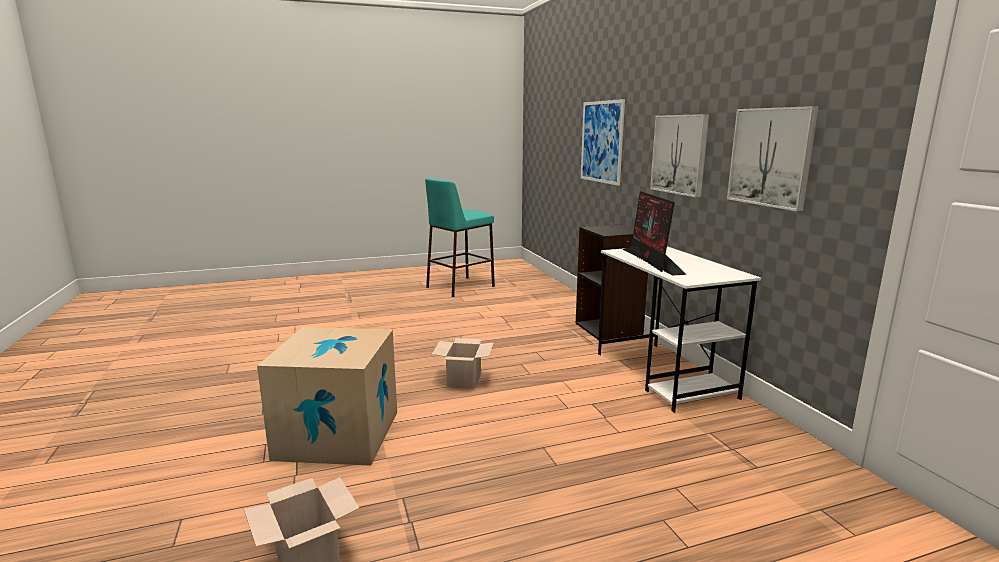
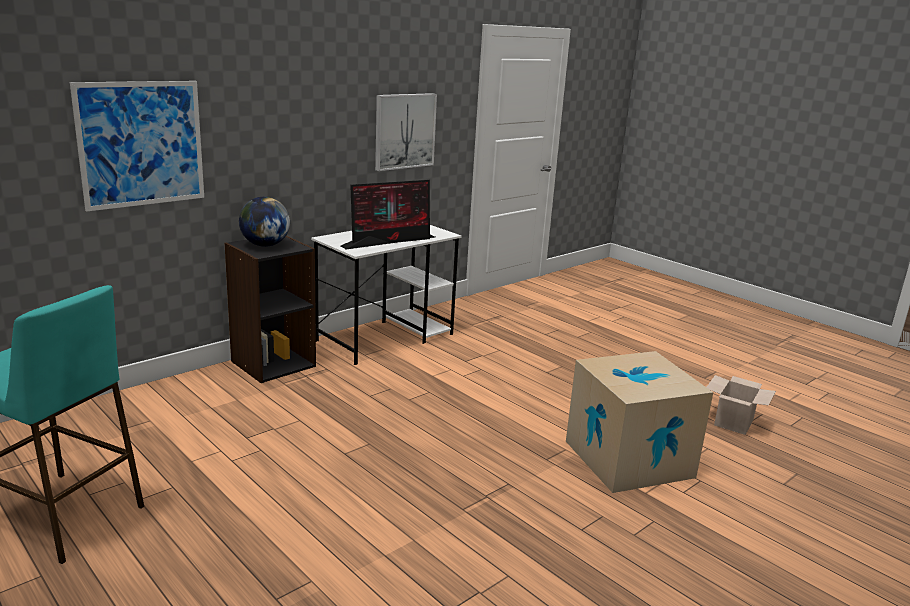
camera: 115 degrees left, 5 degrees up
cardboard box [432,338,494,389] -> none
picture [650,114,709,198] -> none
none -> globe [239,197,290,247]

